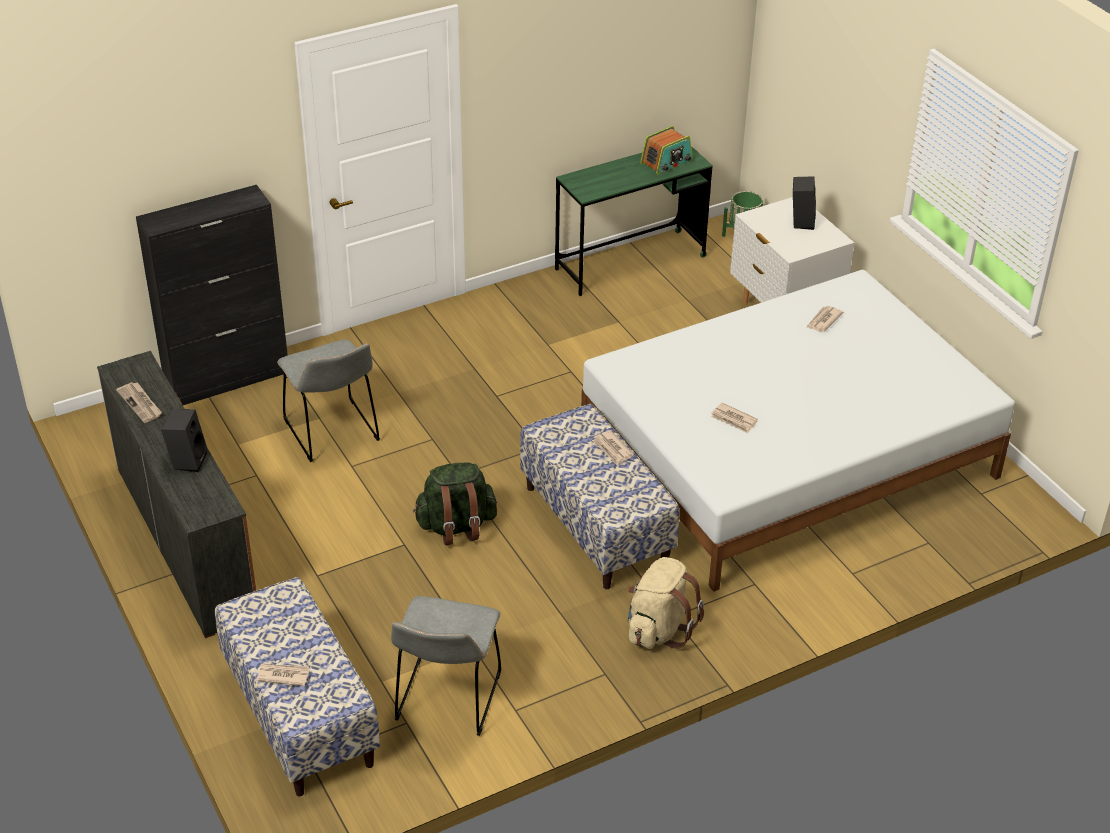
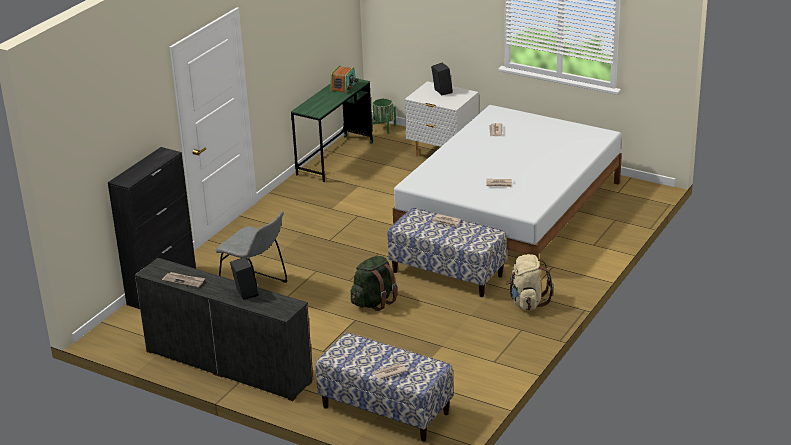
camera: 30 degrees left, 10 degrees down
grey chair [391,596,501,736] -> none

